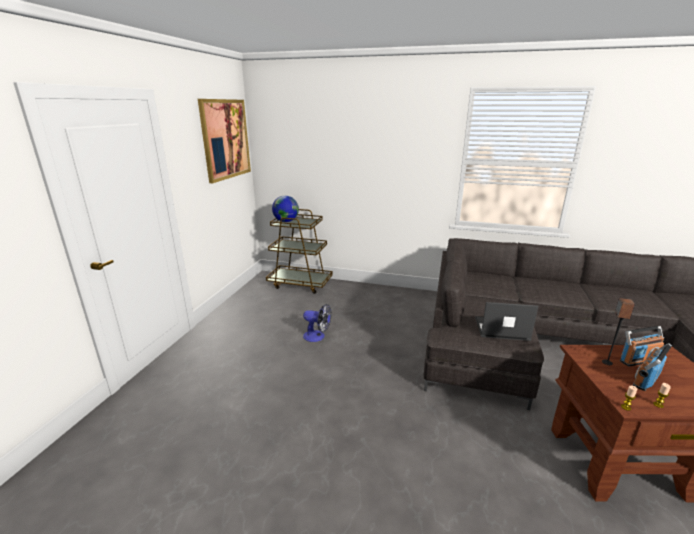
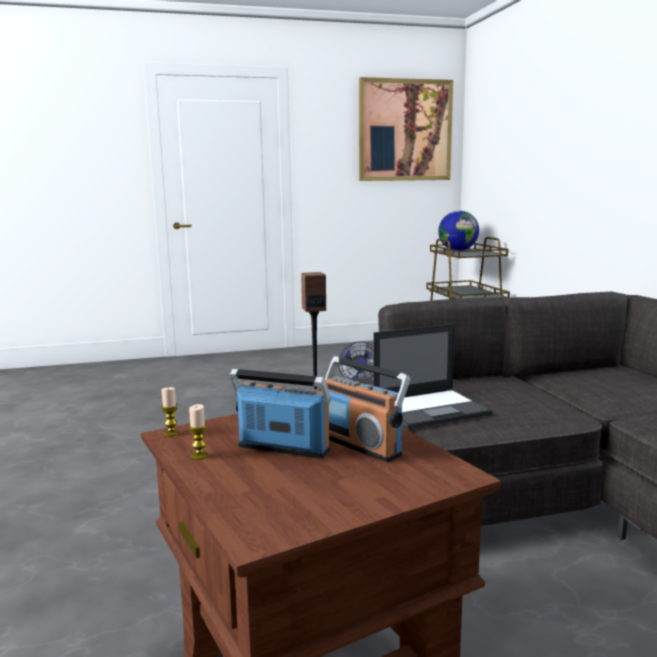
camera: 60 degrees right, 10 degrees down
laptop [475,302,538,341] -> laptop turned 90 degrees clockwise [373,324,493,429]

